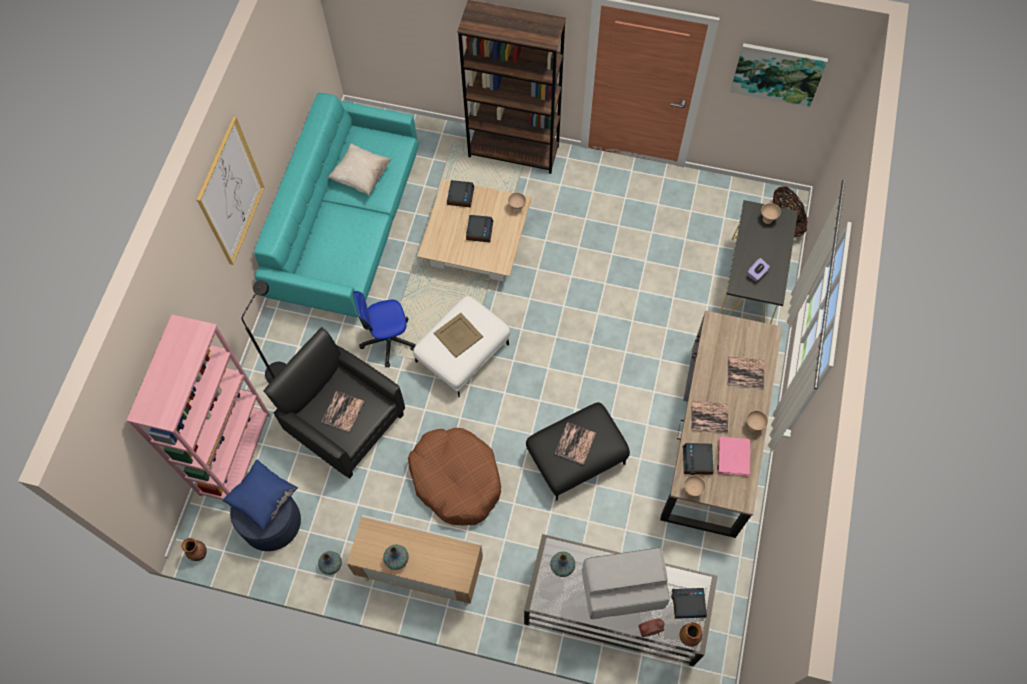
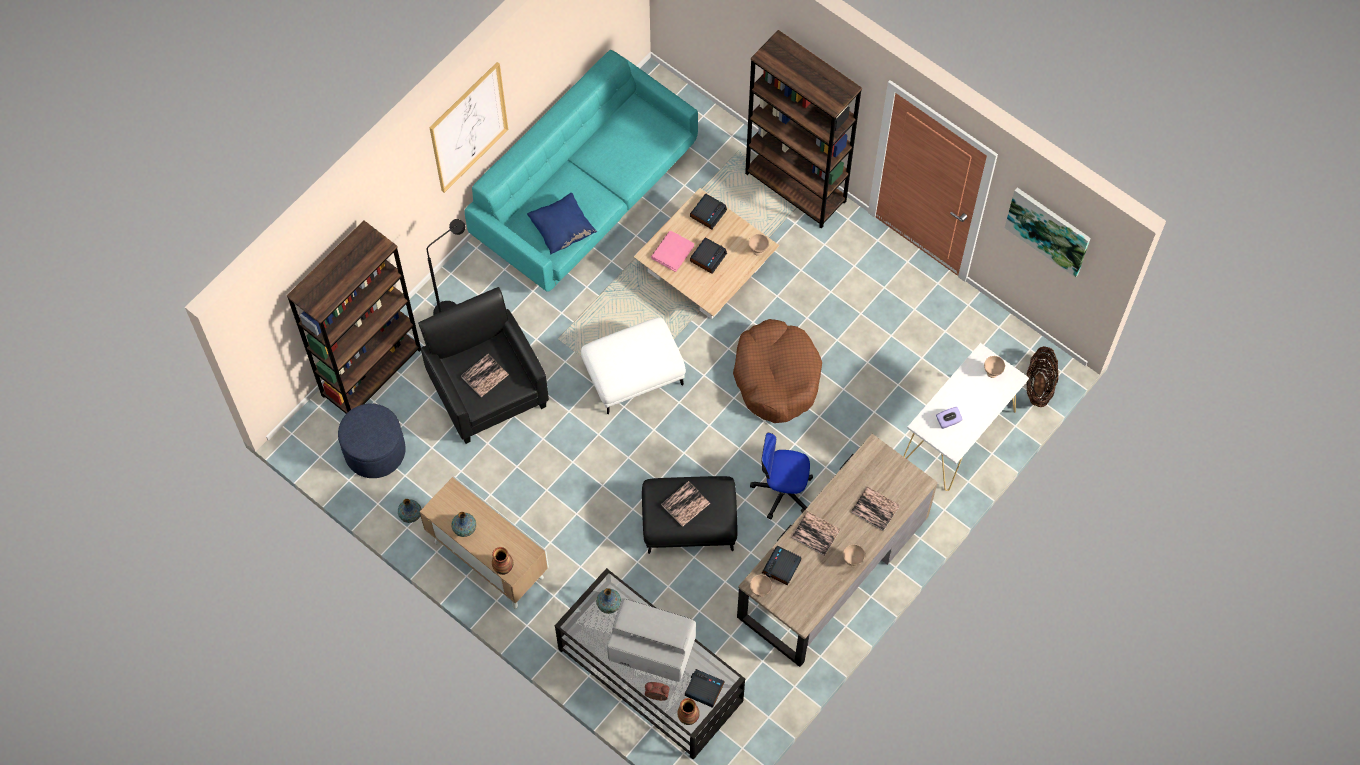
camera: 25 degrees right, 0 degrees up
pink bookcase [126,314,270,500] -> brown bookcase [287,220,421,414]
vase [181,538,207,561] -> vase moved to [492,547,514,575]
blue pillow [222,459,299,532] -> blue pillow moved to [527,193,597,255]
beige pillow [328,143,392,196] -> none
office chair [353,291,416,367] -> office chair moved to [750,433,813,520]
brown dog bed [408,428,501,526] -> brown dog bed moved to [733,319,822,423]
beige tray [434,313,483,358] -> none
pink book [717,437,750,476] -> pink book moved to [651,231,694,272]
black console table [720,200,798,324] -> white console table [904,343,1029,491]

